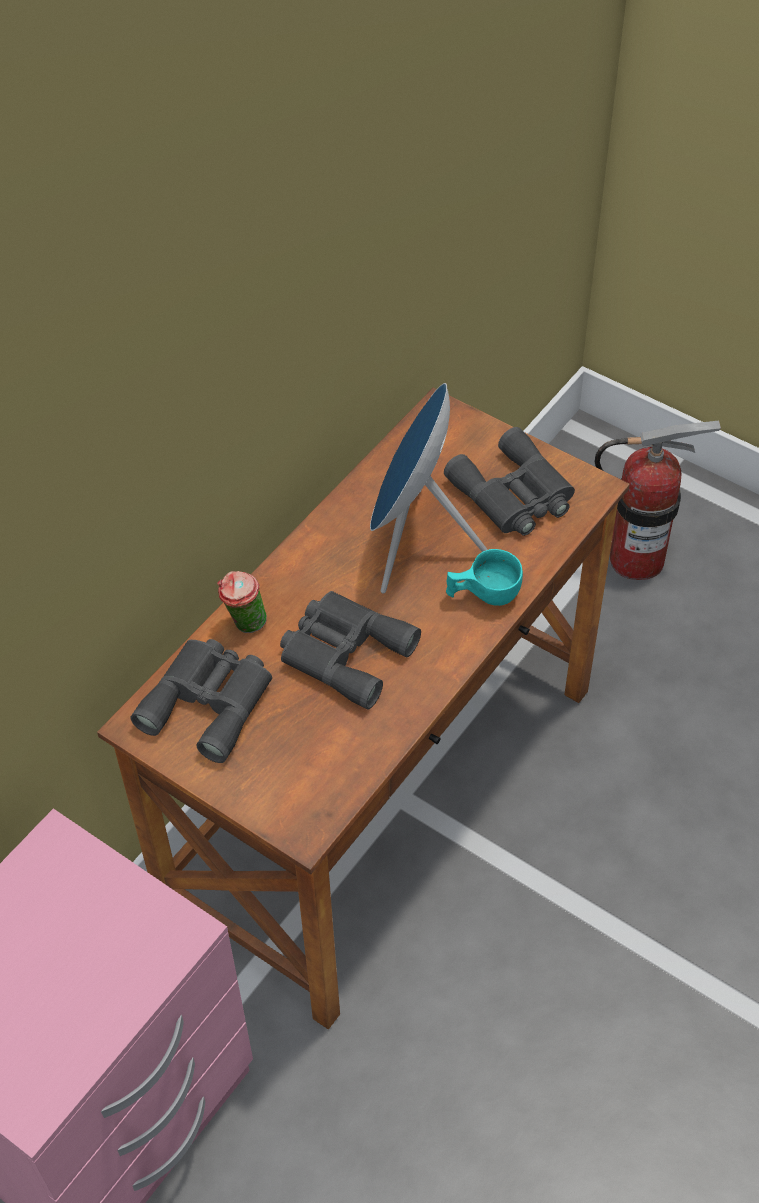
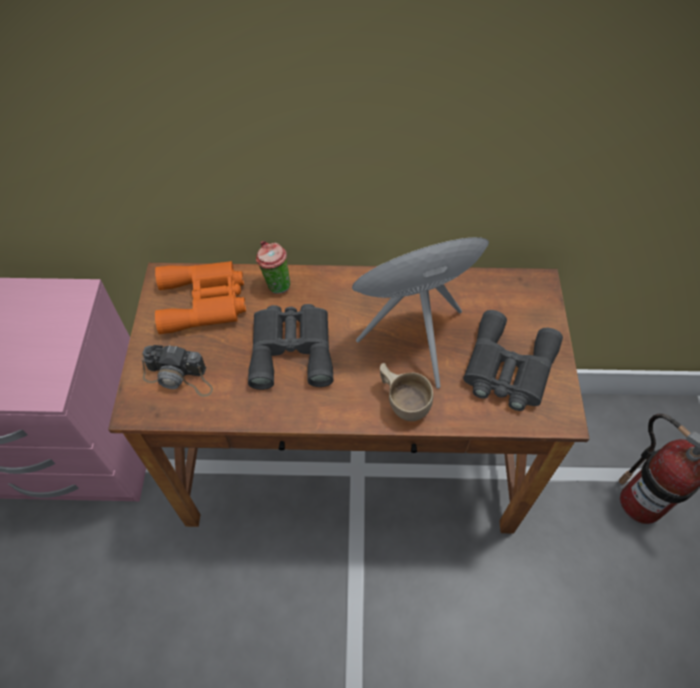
camera: 55 degrees right, 5 degrees up
grey binoculars [130,639,272,763] -> orange binoculars [155,261,246,334]
turquoise cup [446,549,523,606] -> beige cup [380,363,433,421]
none -> camera [142,345,213,397]

